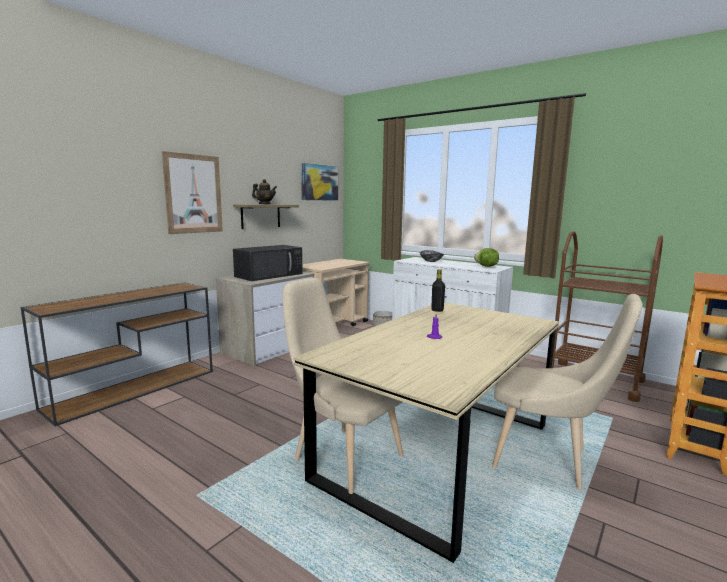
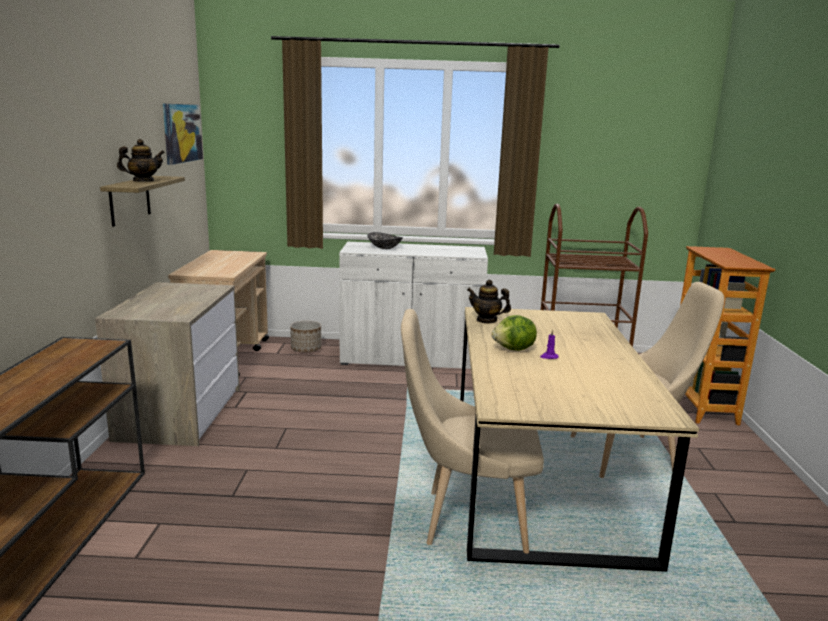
camera: 35 degrees left, 5 degrees up
picture [162,151,223,234] -> none
black microwave [233,245,303,281] -> none
black bottle [431,269,445,312] -> teapot [467,280,511,324]
lettuce [474,248,499,267] -> lettuce moved to [492,315,537,351]

